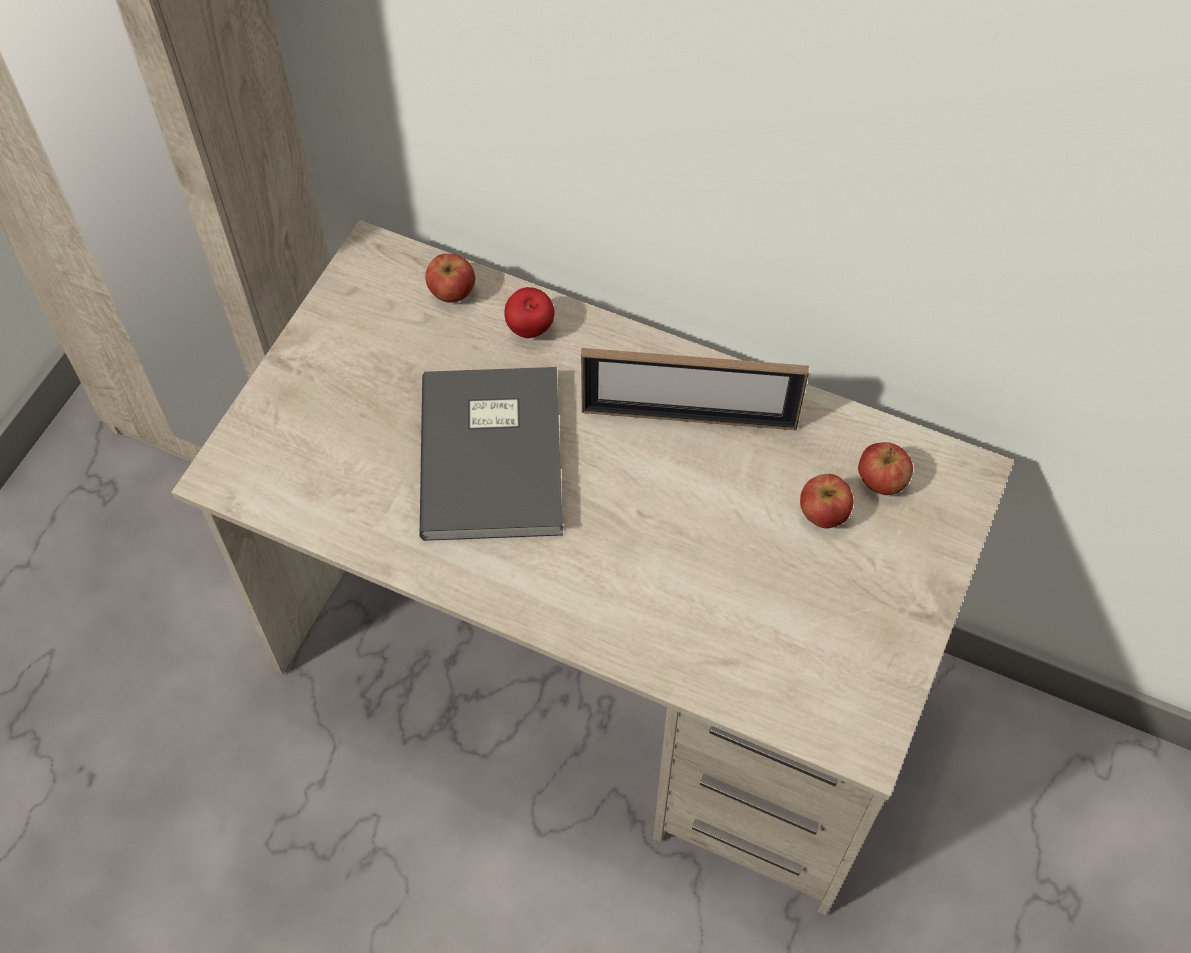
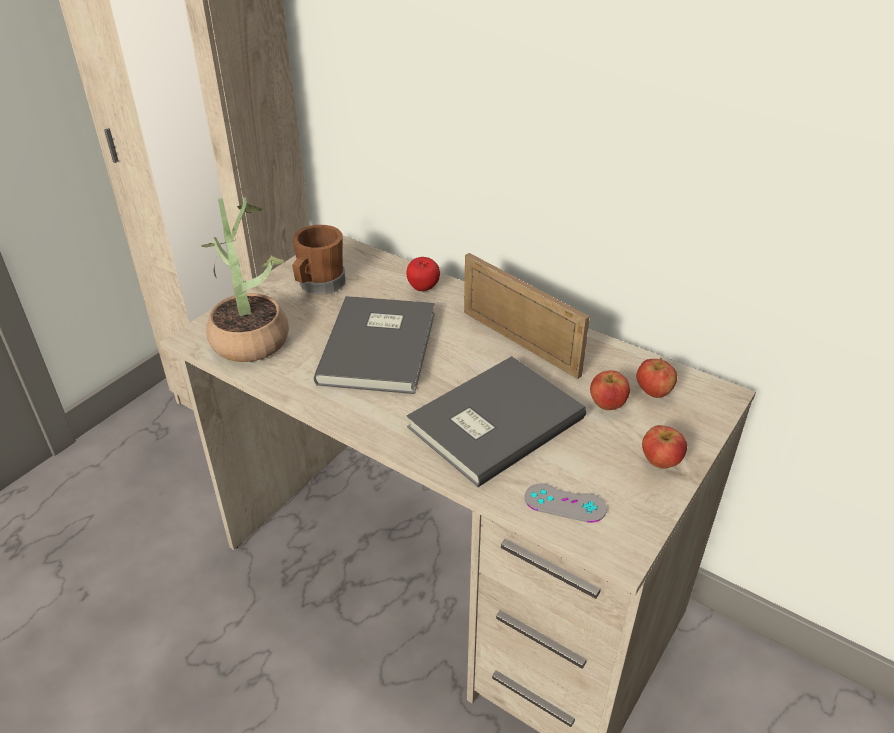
camera: 10 degrees right, 20 degrees down
apple [425,254,475,303] -> apple moved to [642,425,687,469]
picture frame [581,348,809,430] -> picture frame turned 150 degrees counterclockwise [464,253,590,379]
none -> potted plant [201,197,289,362]
none -> brown mug [292,225,345,295]
none -> grey book [407,356,586,487]
none -> grey game controller [524,483,607,523]

